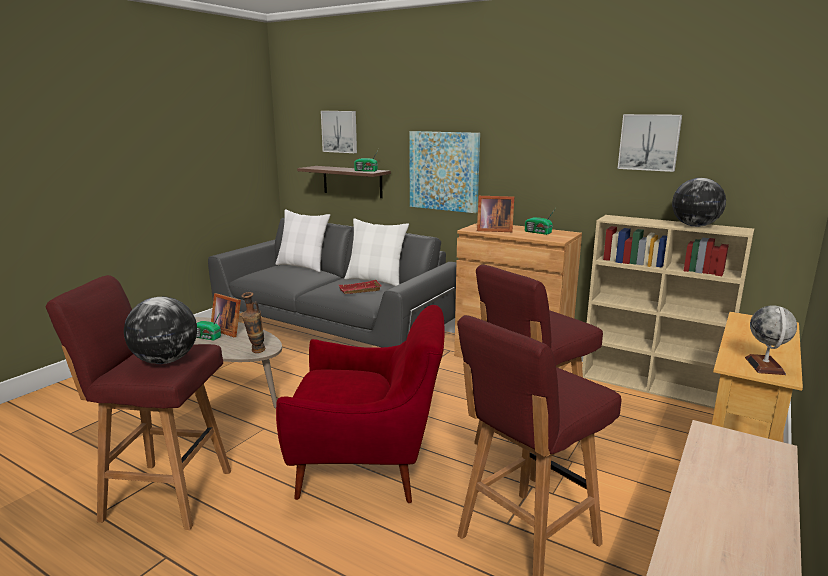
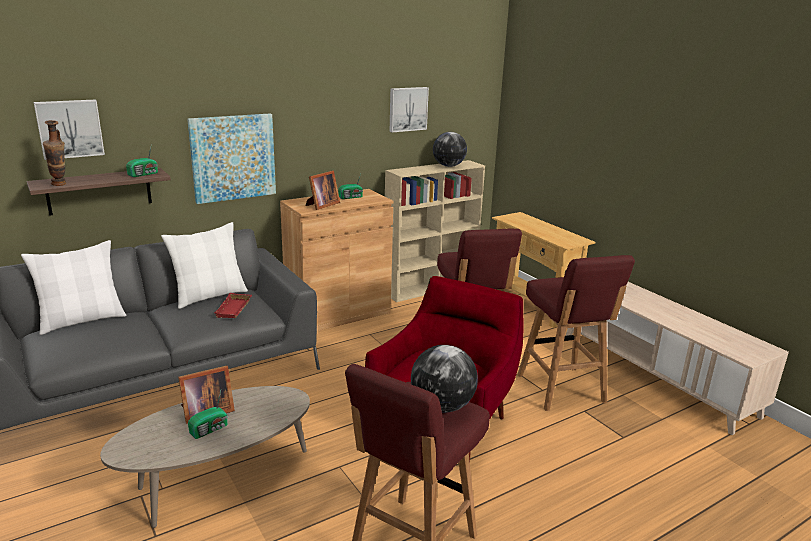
camera: 65 degrees left, 5 degrees up
vase [241,292,265,353] -> vase moved to [43,120,66,186]
globe [745,305,797,375] -> none

